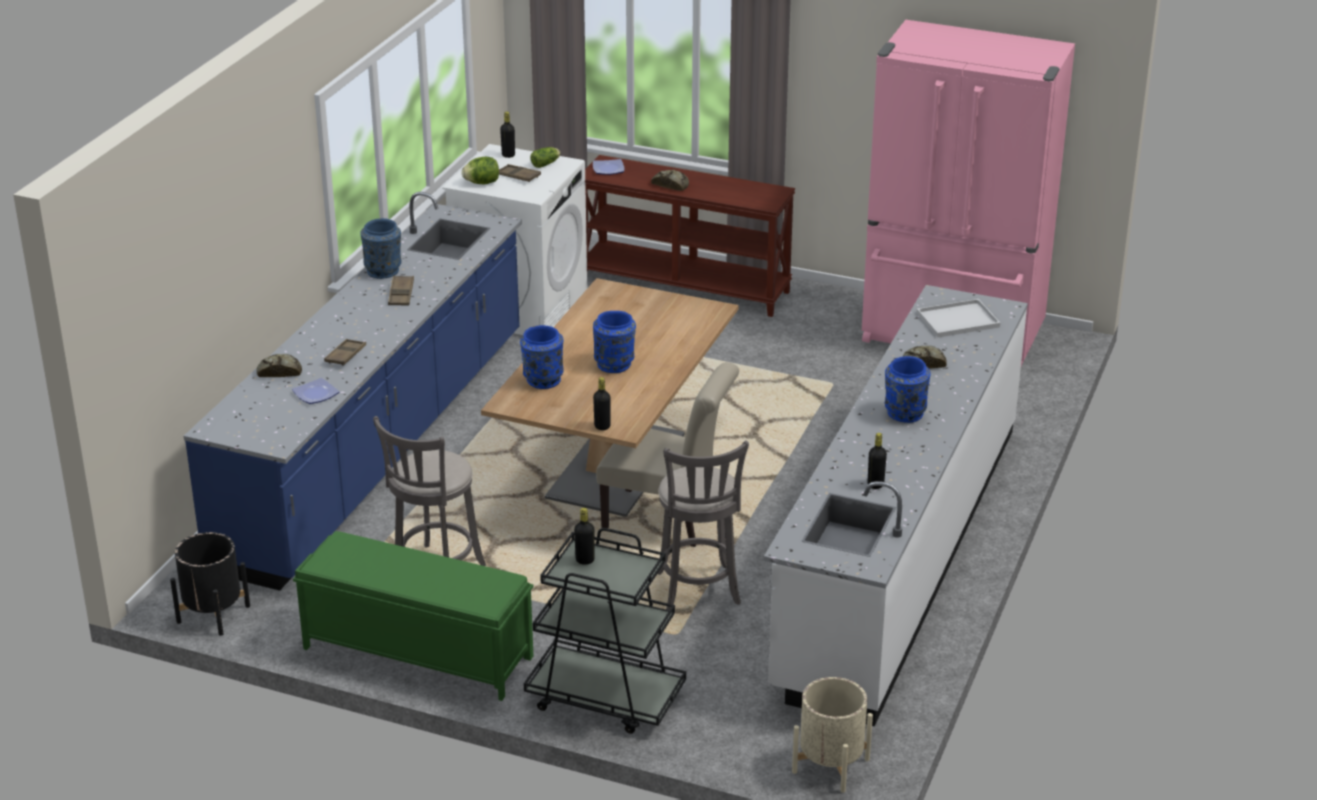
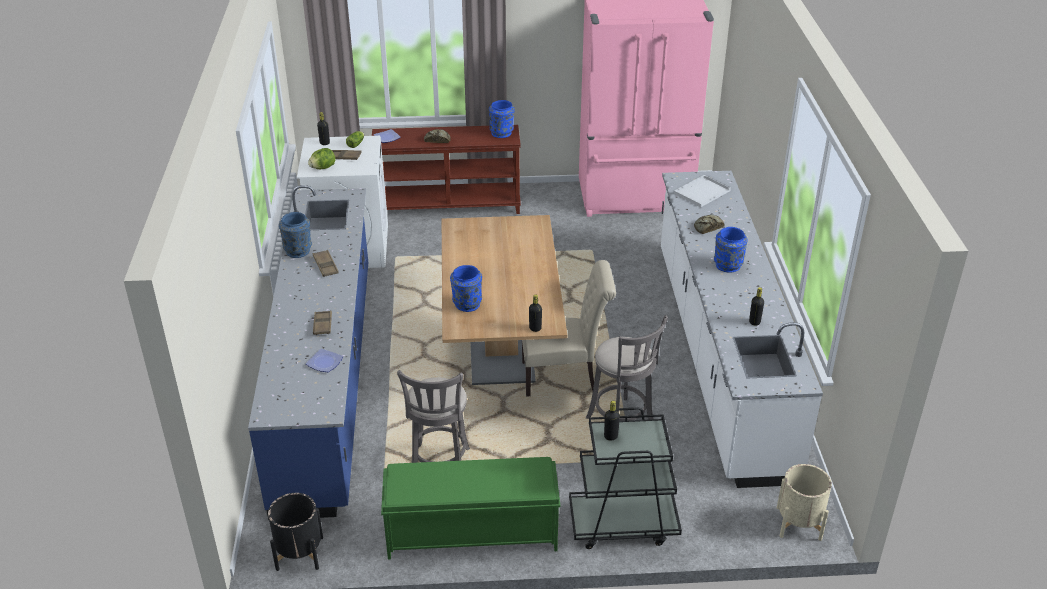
camera: 25 degrees left, 5 degrees up
bread [256,354,302,377] -> none
blue vase [593,311,636,373] -> blue vase moved to [489,100,515,138]

